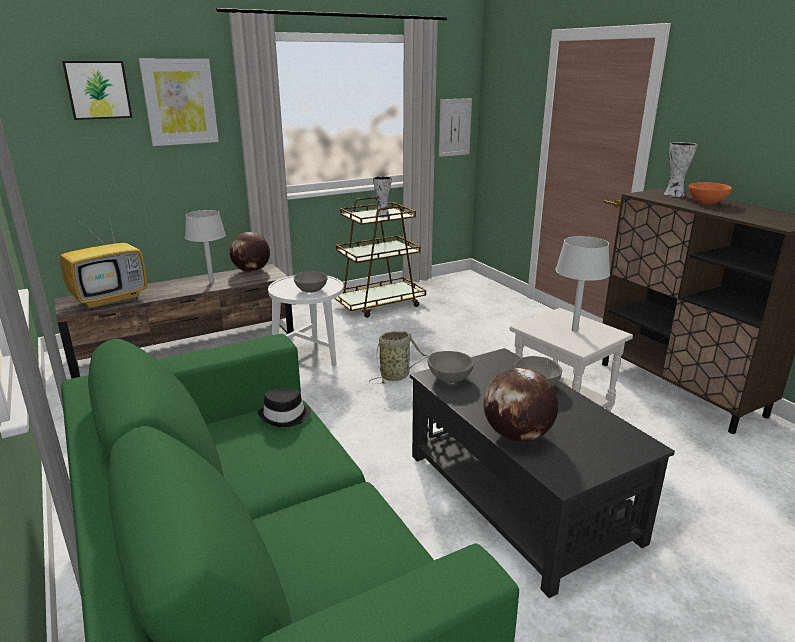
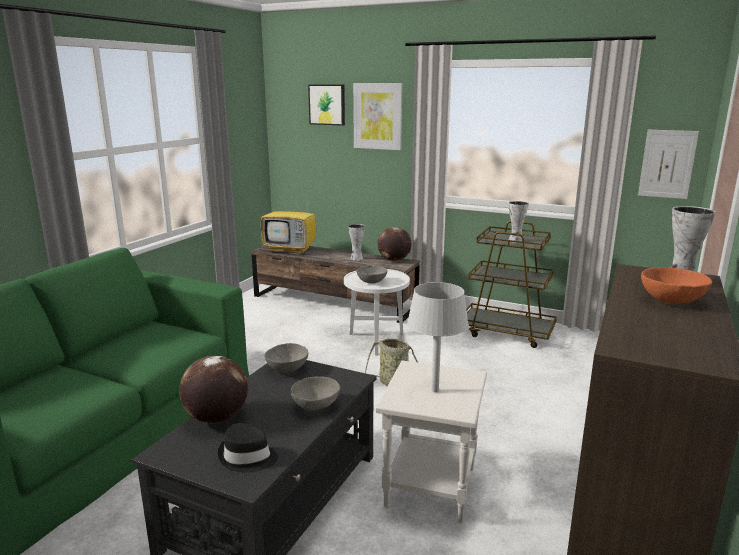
camera: 55 degrees right, 5 degrees down
grey table lamp [185,210,226,283] -> vase [348,224,365,261]
black hat [258,388,311,427] -> black hat moved to [218,423,278,473]

